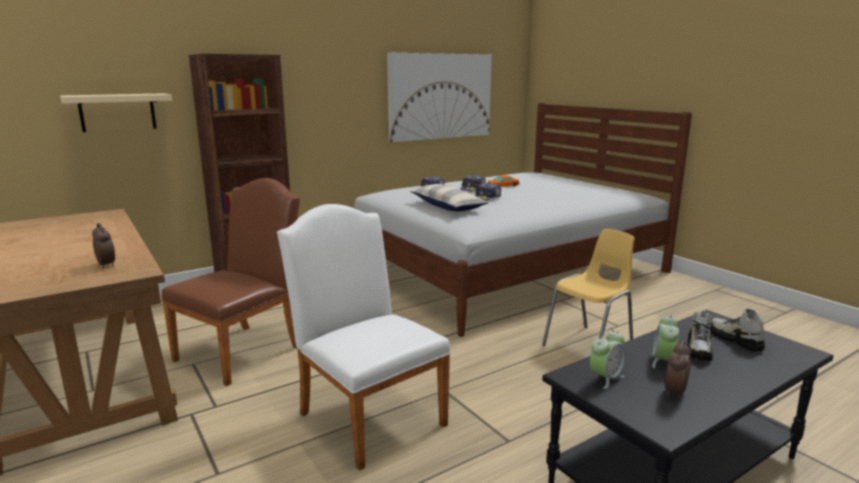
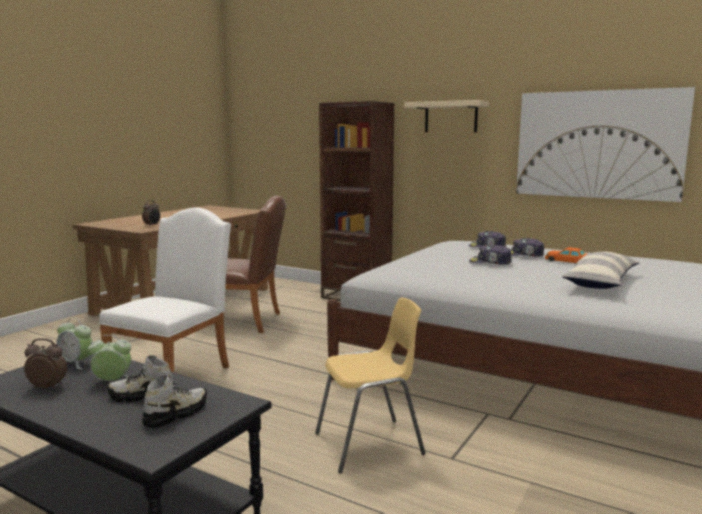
camera: 65 degrees right, 5 degrees down
beige shelf [60,93,173,132] -> beige shelf moved to [404,100,489,132]
pillow [410,184,488,211] -> pillow moved to [562,252,640,289]
yellow chair [542,229,634,346] -> yellow chair turned 45 degrees counterclockwise [315,297,426,473]

